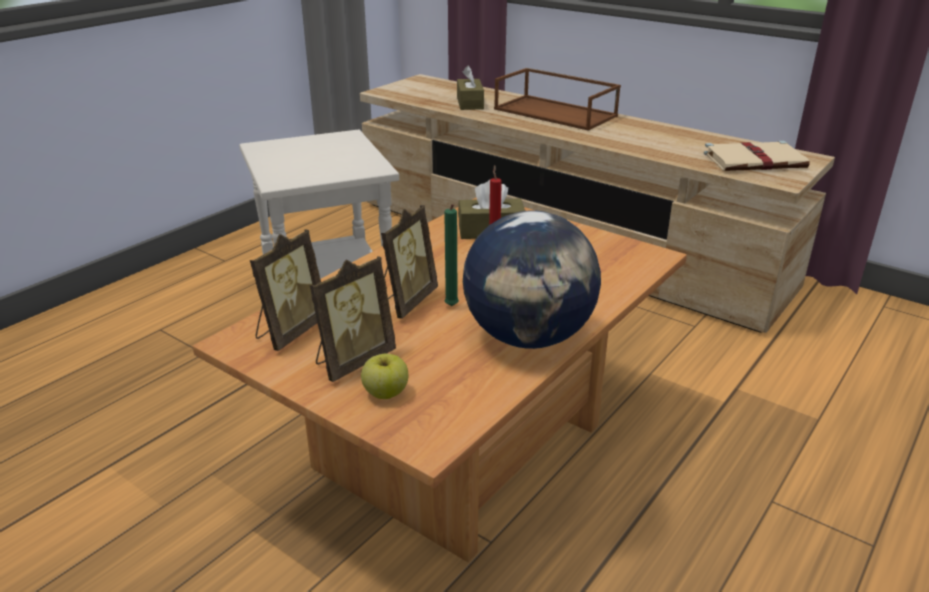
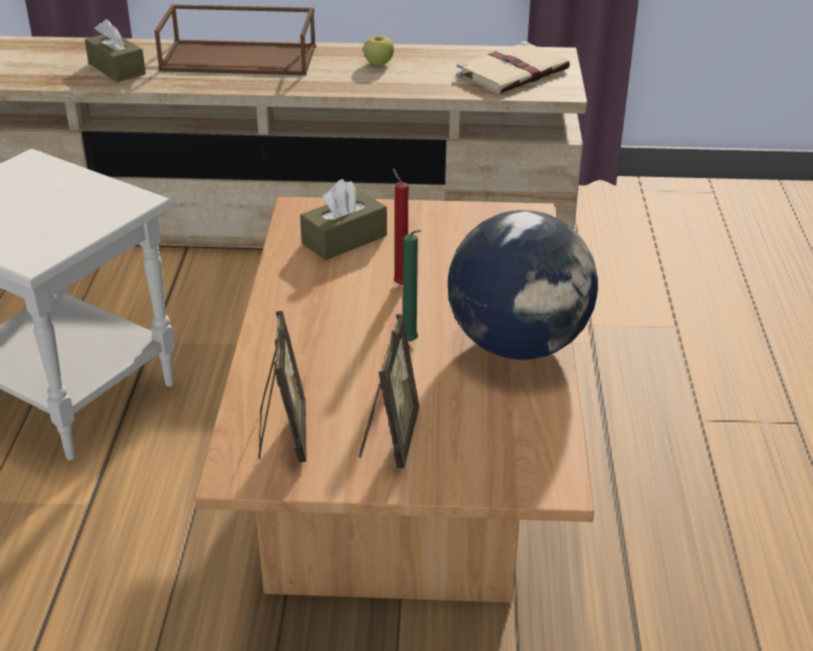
camera: 35 degrees left, 5 degrees up
apple [361,354,408,399] -> apple moved to [363,35,394,65]
picture frame [381,205,438,319] -> none

